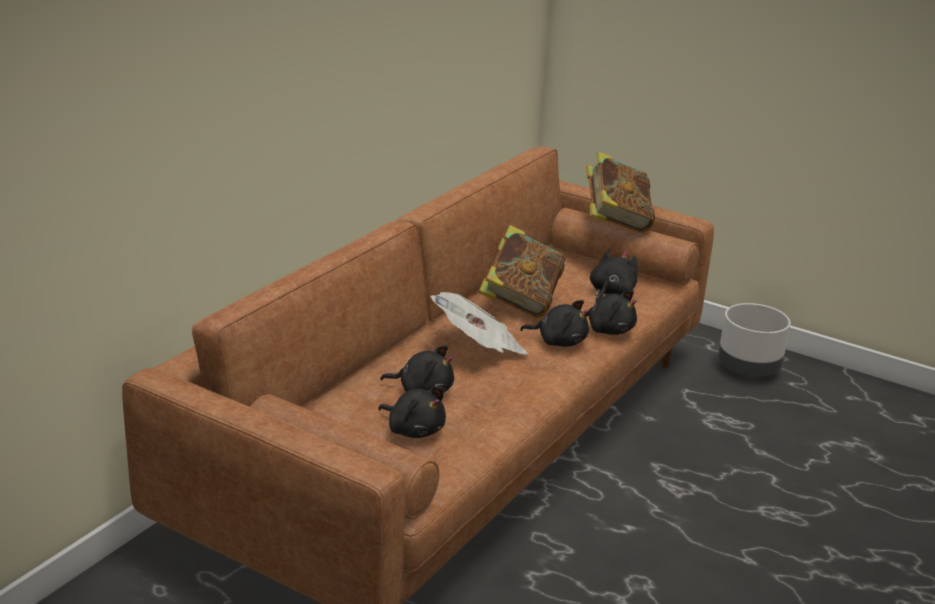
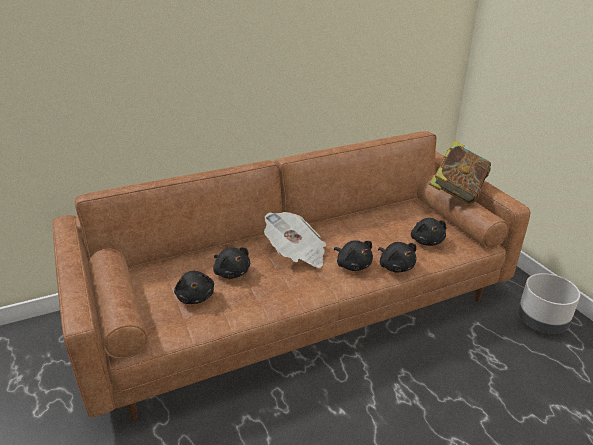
camera: 35 degrees right, 5 degrees up
book [478,225,565,318] -> none
black plush toy [590,249,638,303] -> black plush toy turned 105 degrees clockwise [411,218,446,246]

